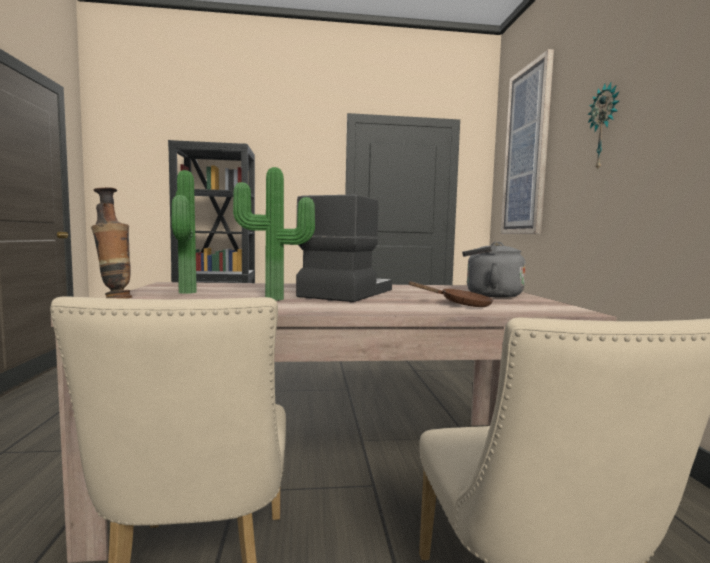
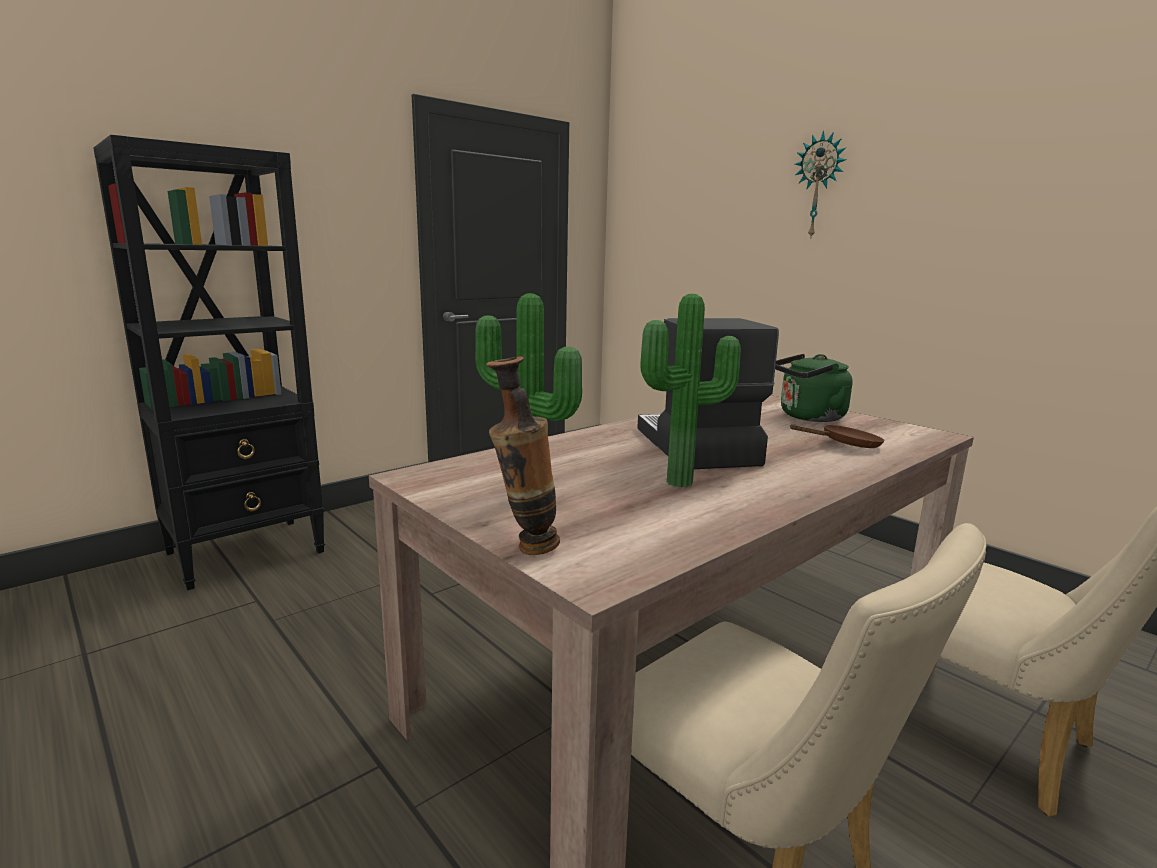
camera: 35 degrees left, 10 degrees up
grey kettle [462,242,526,298] -> green kettle [775,354,853,422]
picture [501,49,554,234] -> none

